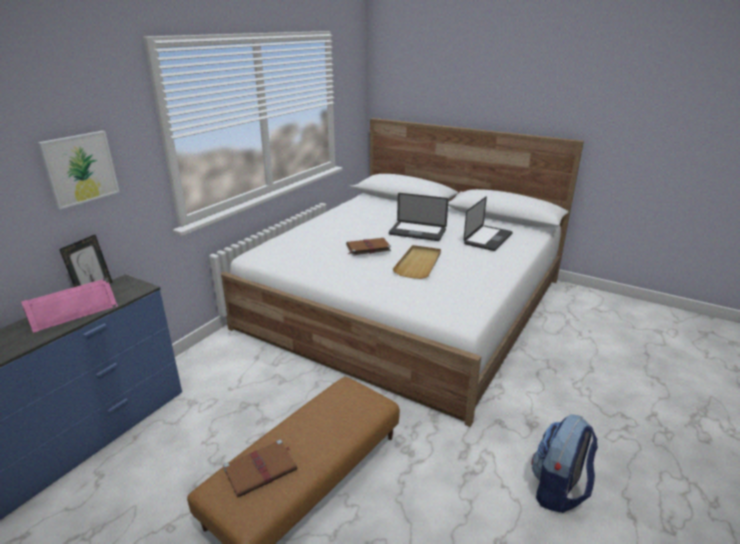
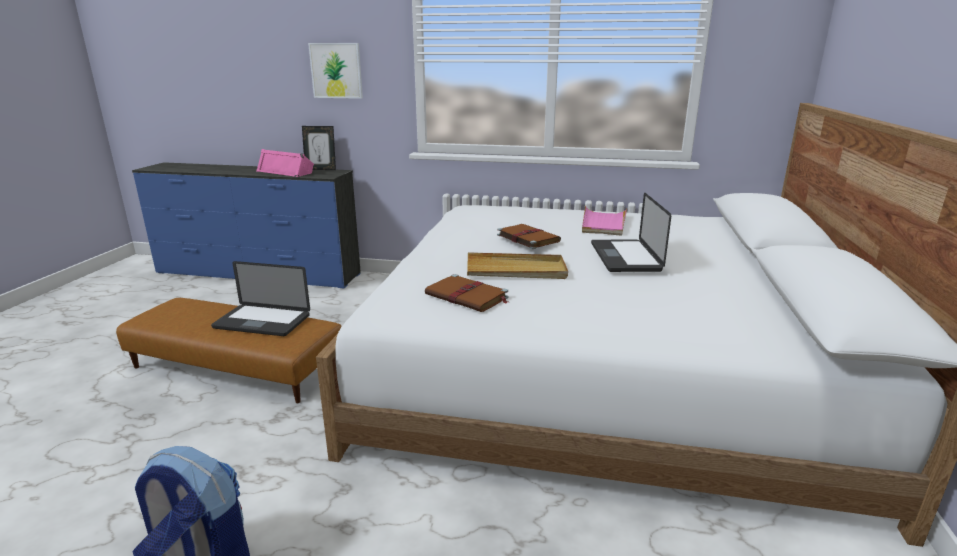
camera: 70 degrees right, 5 degrees down
brown book [223,440,297,498] -> brown book moved to [425,274,508,312]
laptop [464,196,513,251] -> laptop moved to [211,261,310,336]
none -> pink tray [582,205,627,236]

